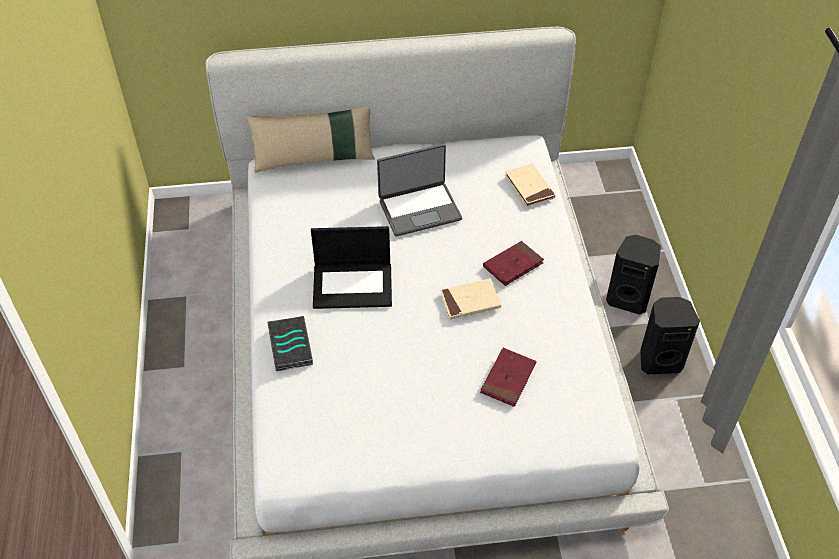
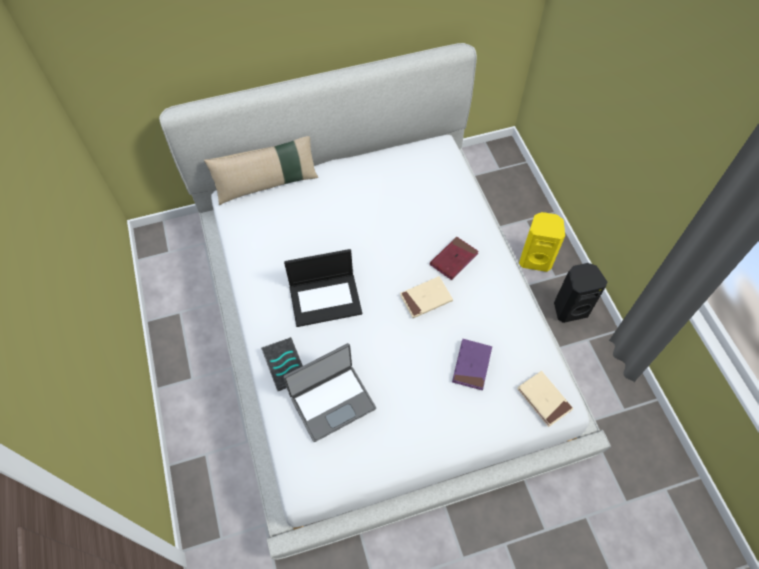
camera: 10 degrees left, 10 degrees up
laptop [377,144,462,237] -> laptop moved to [283,343,376,442]
red book [480,348,536,407] -> purple book [452,339,492,390]
beige book [505,164,556,207] -> beige book moved to [517,371,574,427]
black speaker [606,235,661,315] -> yellow speaker [519,212,565,272]

